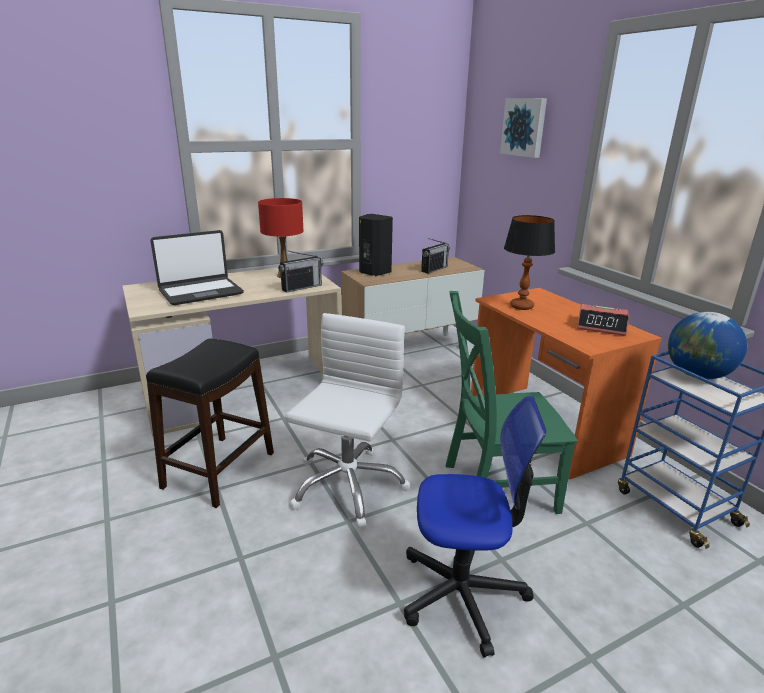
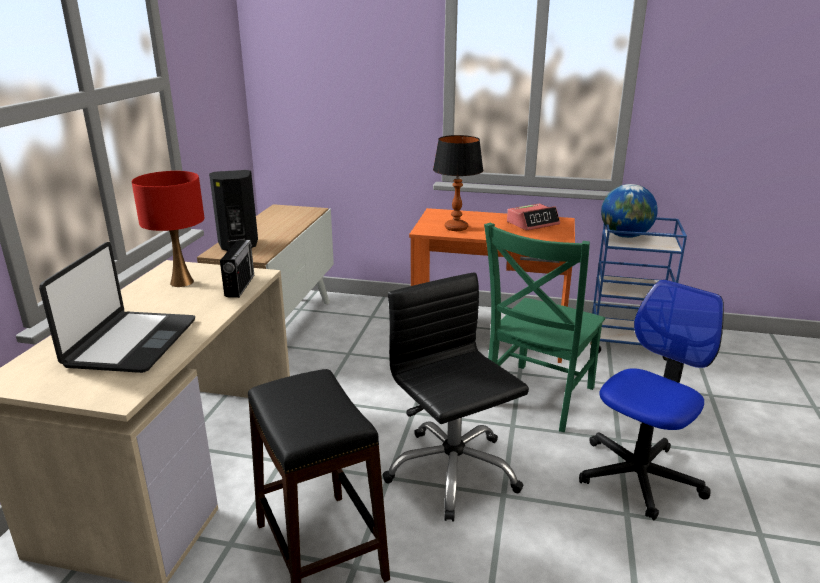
camera: 50 degrees left, 0 degrees up
white office chair [285,313,410,528] -> black office chair [383,272,529,522]
radio [421,238,450,274] -> none
picture [500,98,547,158] -> none

